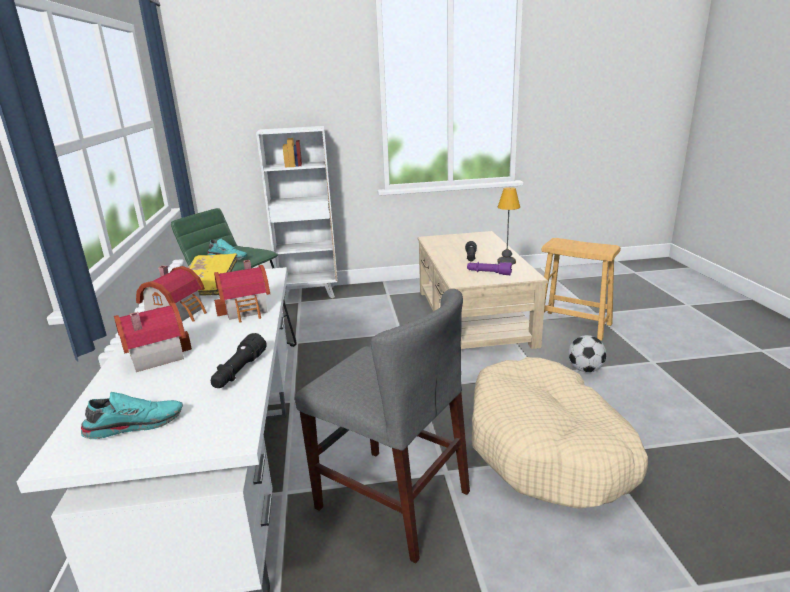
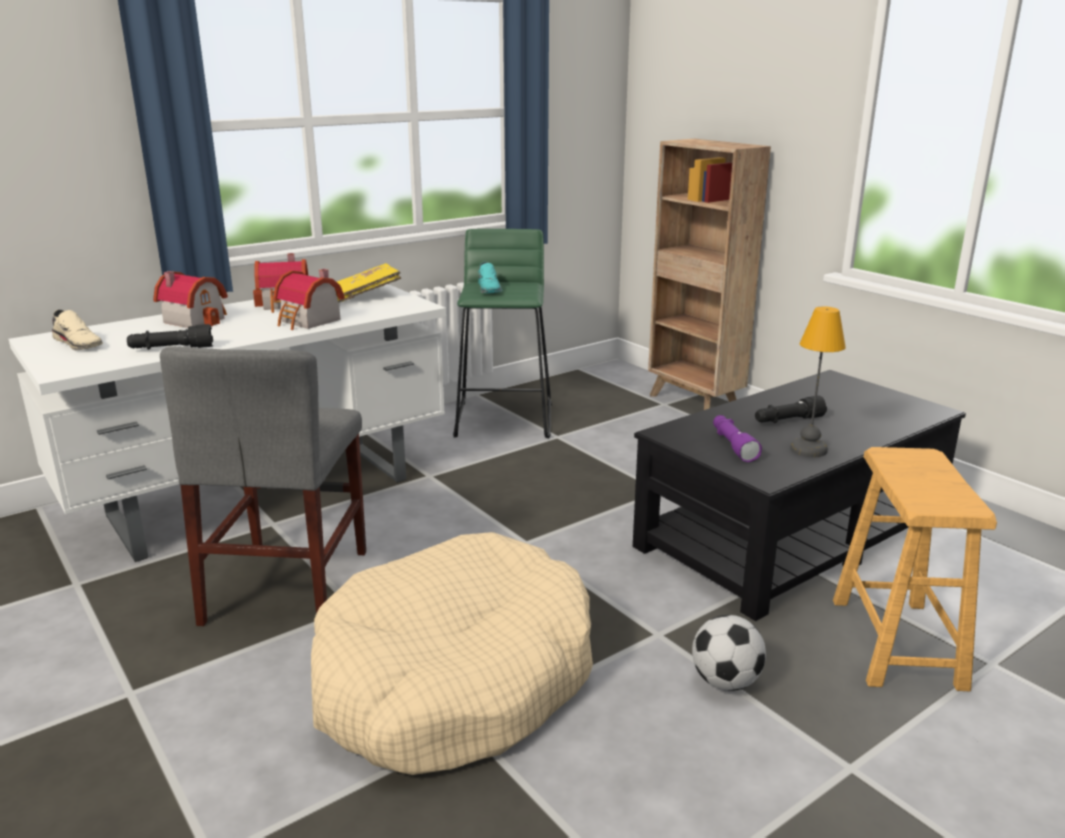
camera: 60 degrees right, 0 degrees up
turquoise shoe [81,392,183,439] -> beige shoe [52,310,103,350]
white bookcase [256,126,338,302] -> brown bookcase [648,139,771,410]
beige coffee table [418,231,548,349] -> black coffee table [633,370,966,621]

